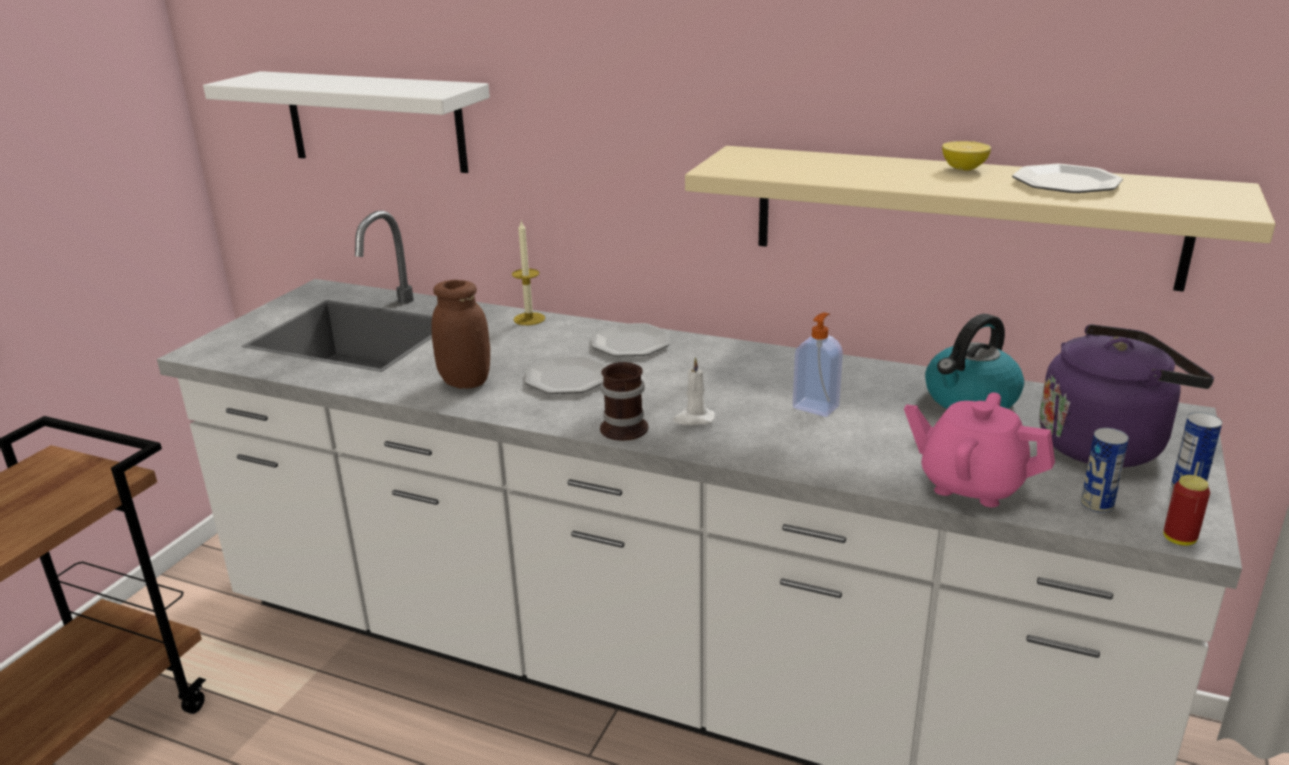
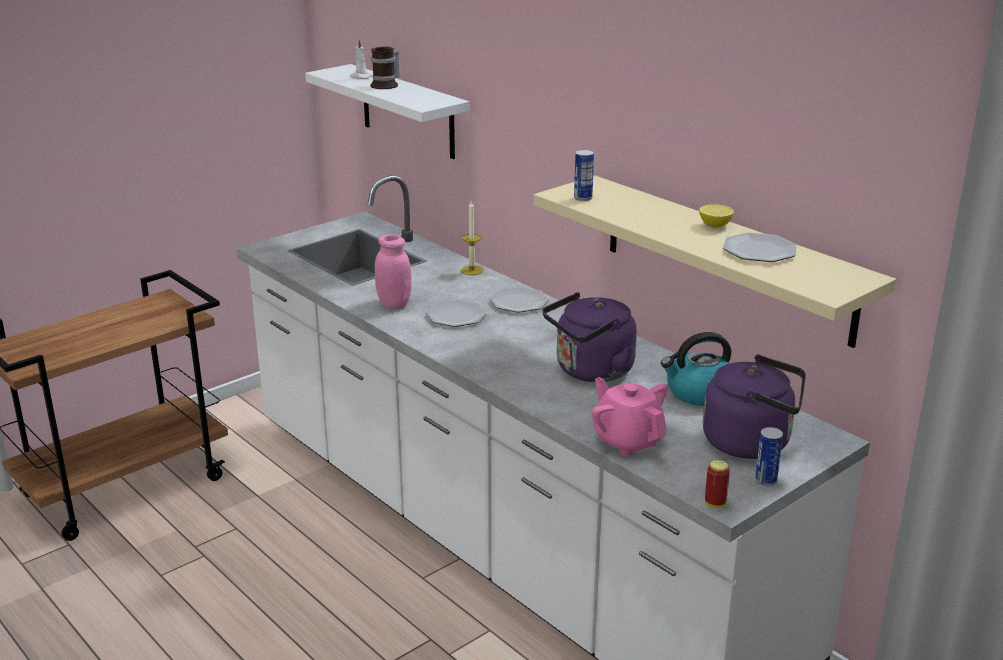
camera: 25 degrees right, 0 degrees up
brown jar [431,280,490,389] -> pink jar [375,234,412,308]
mug [600,362,648,441] -> mug moved to [370,47,399,89]
white candle [673,357,715,425] -> white candle moved to [350,39,372,79]
soap dispenser [793,313,843,417] -> purple kettle [542,292,637,382]
can [1081,428,1129,514] -> can moved to [574,149,594,201]

